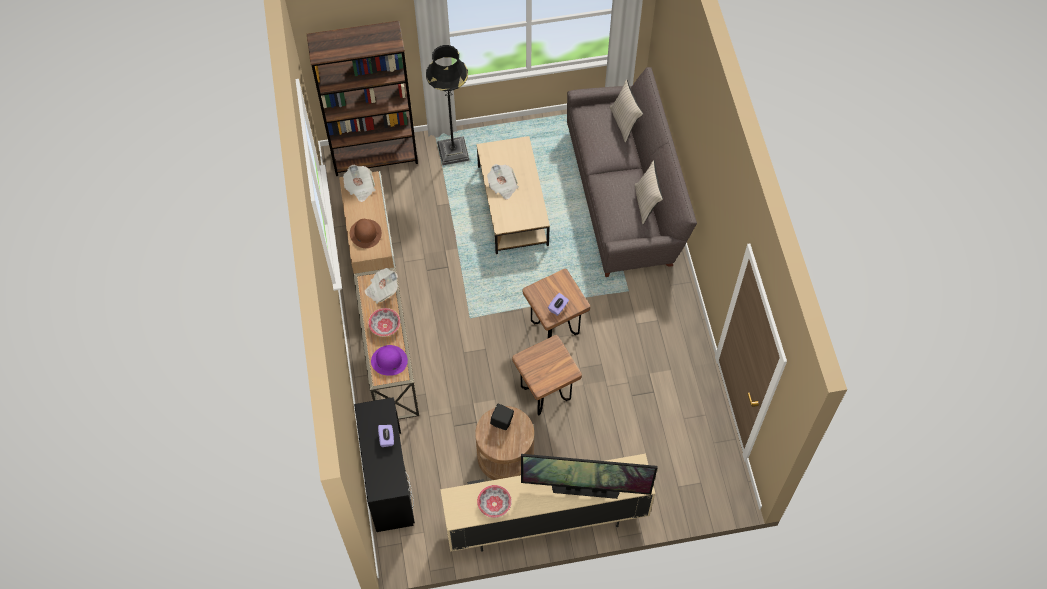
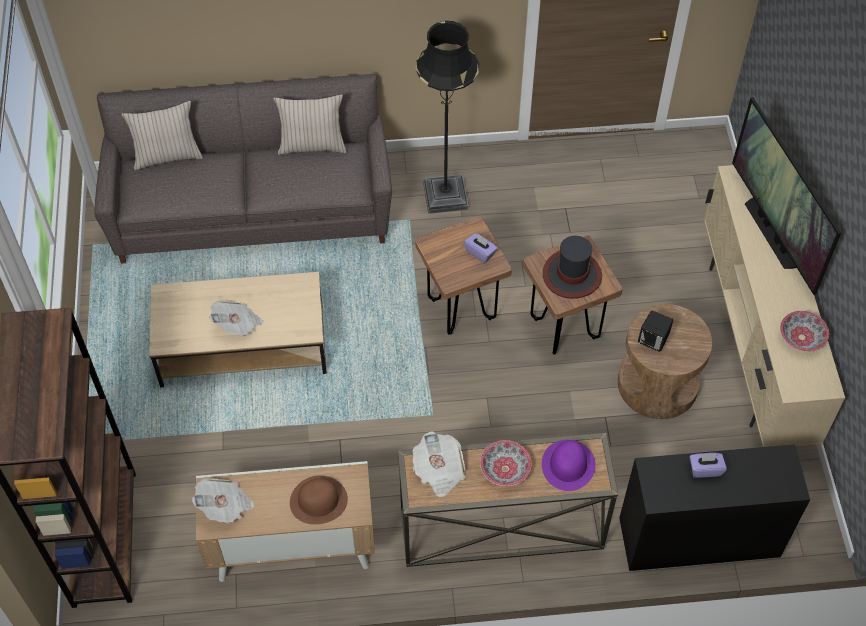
camera: 85 degrees left, 5 degrees down
black floor lamp [426,45,469,165] -> black floor lamp moved to [415,21,479,214]
television [521,454,658,499] -> television turned 150 degrees clockwise [732,97,841,295]
none -> hat [543,236,602,299]

